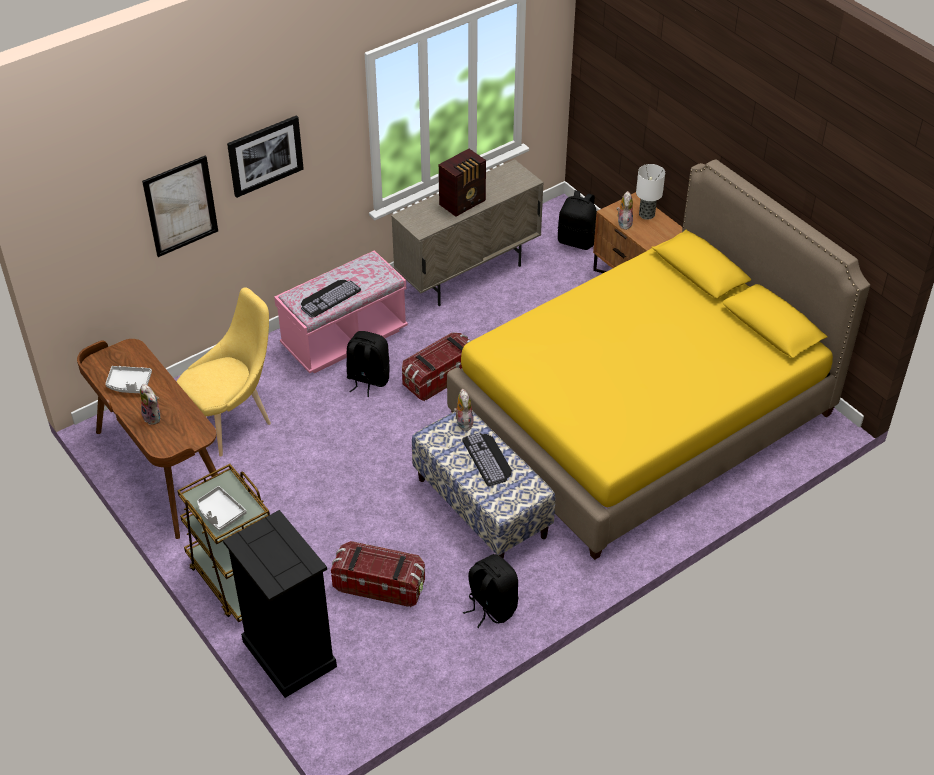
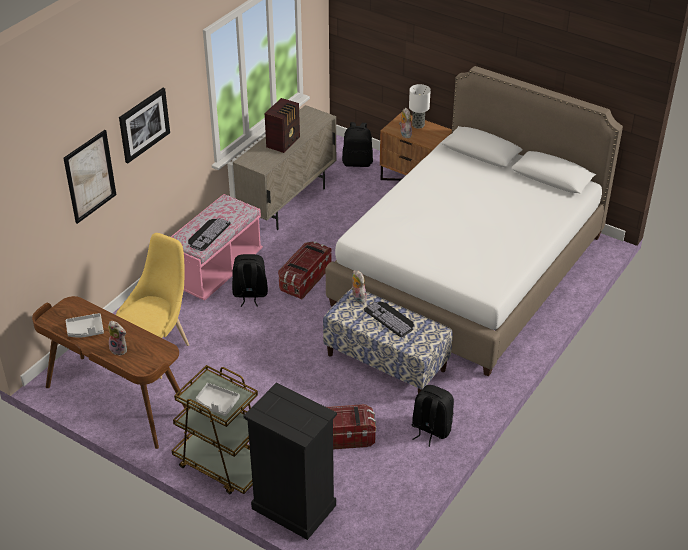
camera: 20 degrees left, 5 degrees down
yellow bed [447,159,870,560] -> white bed [326,66,623,377]

